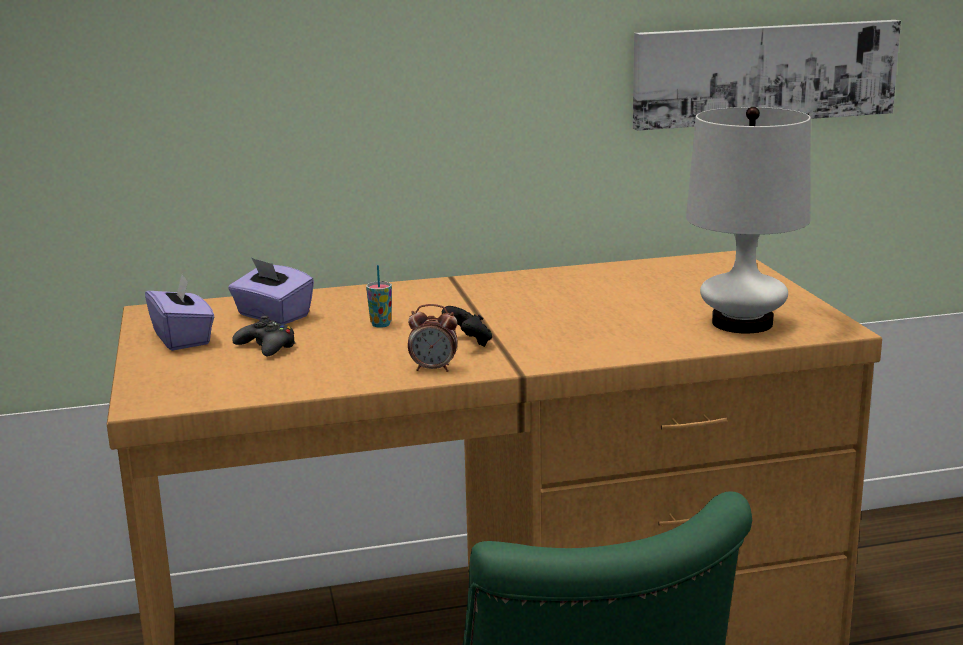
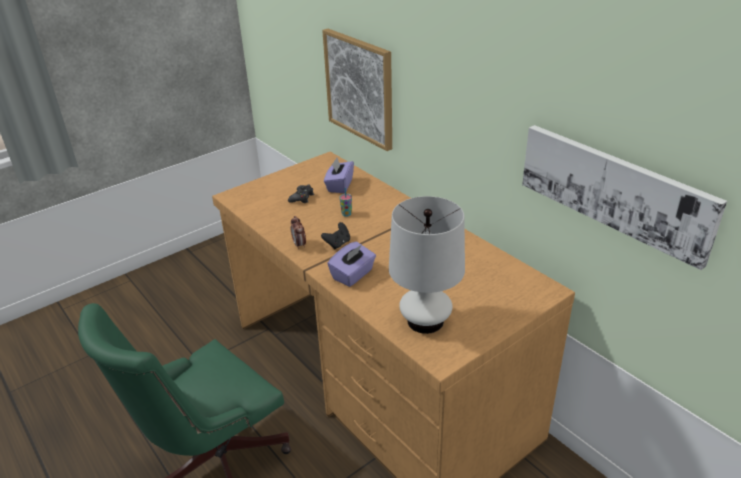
camera: 65 degrees right, 15 degrees up
purple tissue box [145,275,214,351] -> purple tissue box moved to [327,241,376,287]
none -> picture [322,29,392,151]

